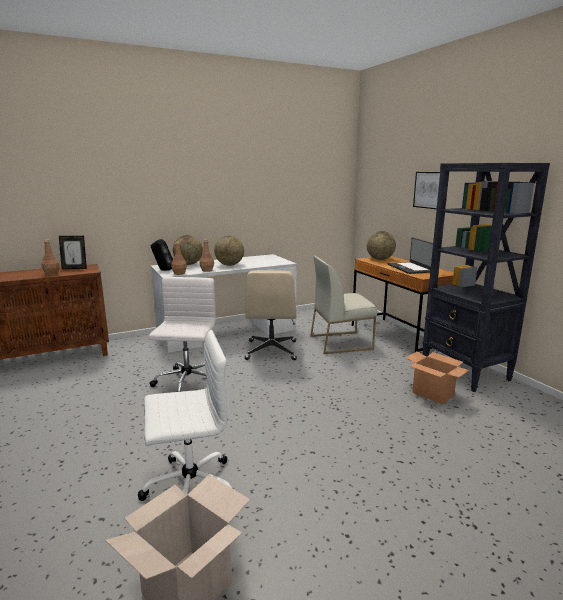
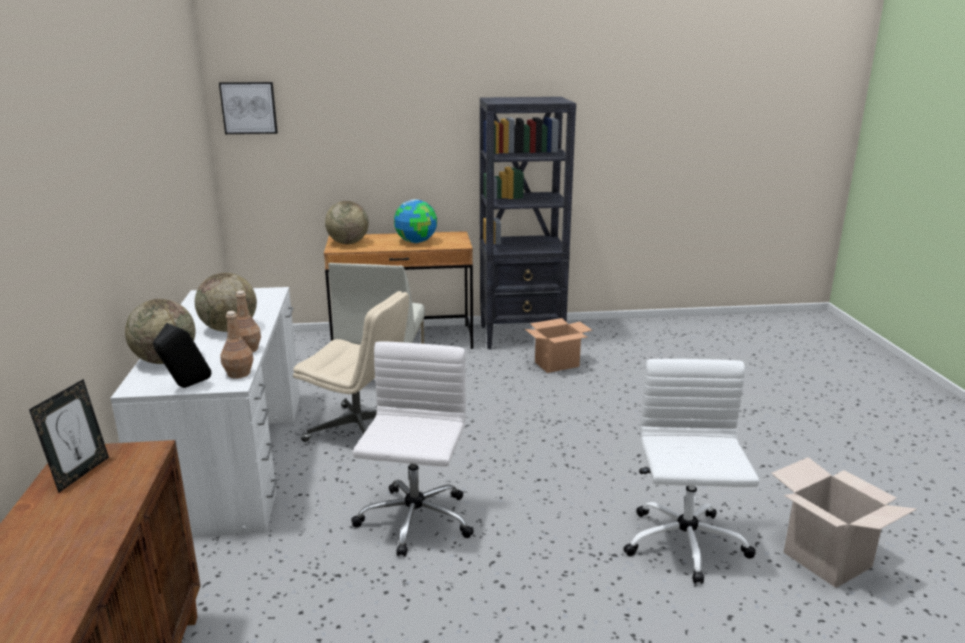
camera: 70 degrees left, 5 degrees up
brown bottle [41,240,60,275] -> none
white office chair [148,277,216,392] -> white office chair turned 75 degrees clockwise [351,341,474,557]
laptop [388,238,433,274] -> globe [394,199,437,243]
picture [413,172,440,209] -> picture moved to [219,82,278,134]

